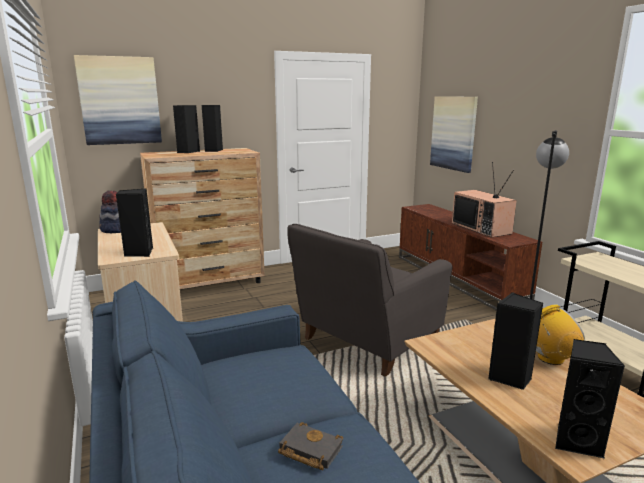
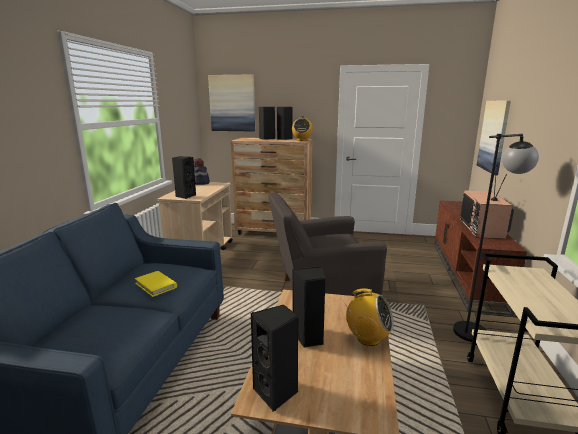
camera: 35 degrees right, 0 degrees up
black book [278,422,343,470] -> none
none -> yellow book [135,271,177,297]
none -> radio [292,115,313,141]

